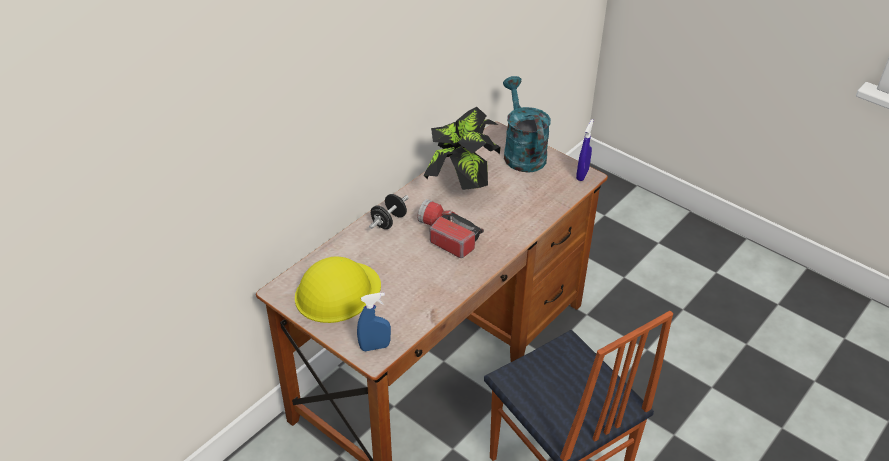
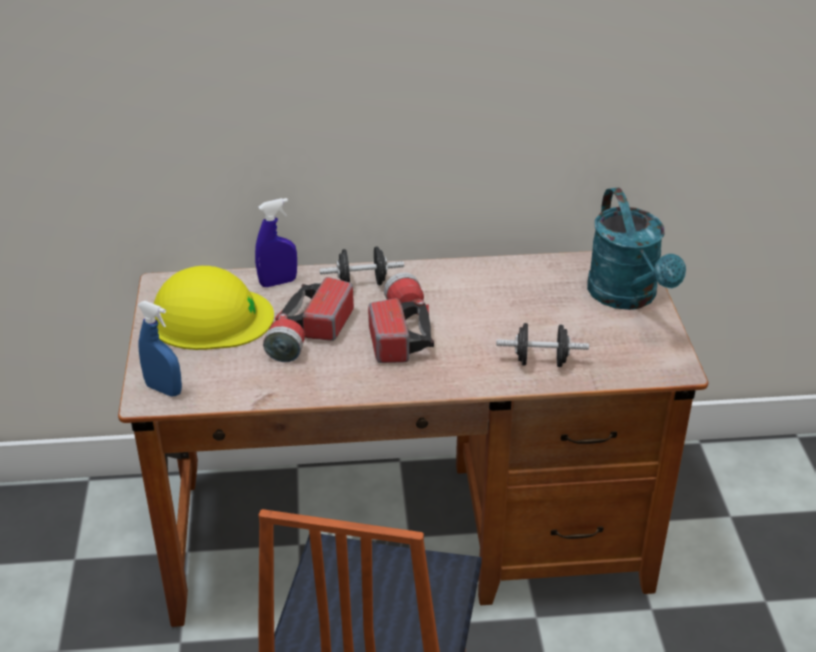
camera: 45 degrees right, 5 degrees down
potted plant [424,107,501,190] -> none
turquoise watering can [503,76,551,173] -> turquoise watering can turned 135 degrees clockwise [587,188,686,310]
blue spray bottle [576,119,594,181] -> blue spray bottle moved to [255,198,297,287]
none -> flashlight [263,277,354,362]
none -> black dumbbell [496,323,589,367]

